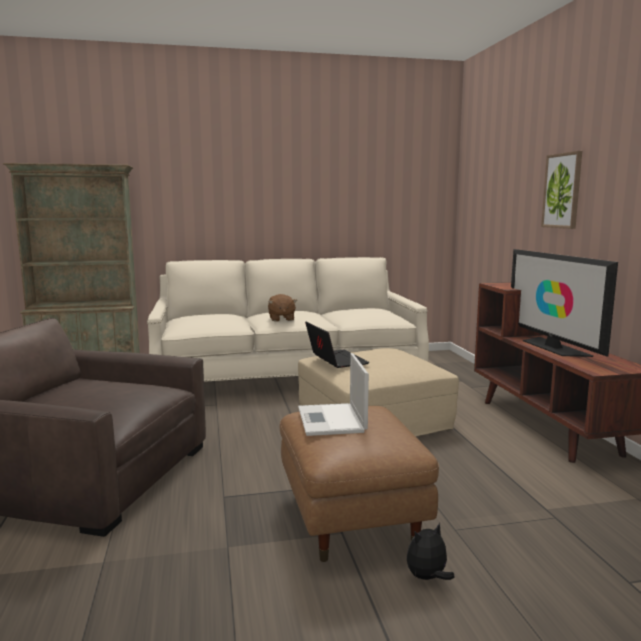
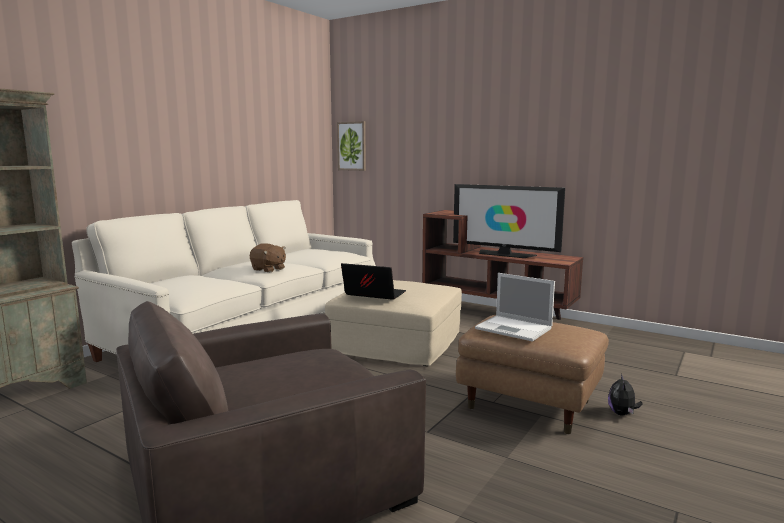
camera: 45 degrees left, 0 degrees up
picture [541,151,582,229] -> picture moved to [337,121,366,171]

